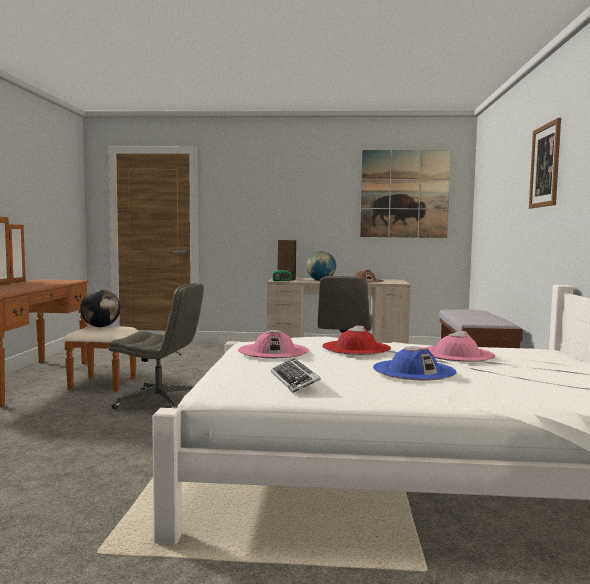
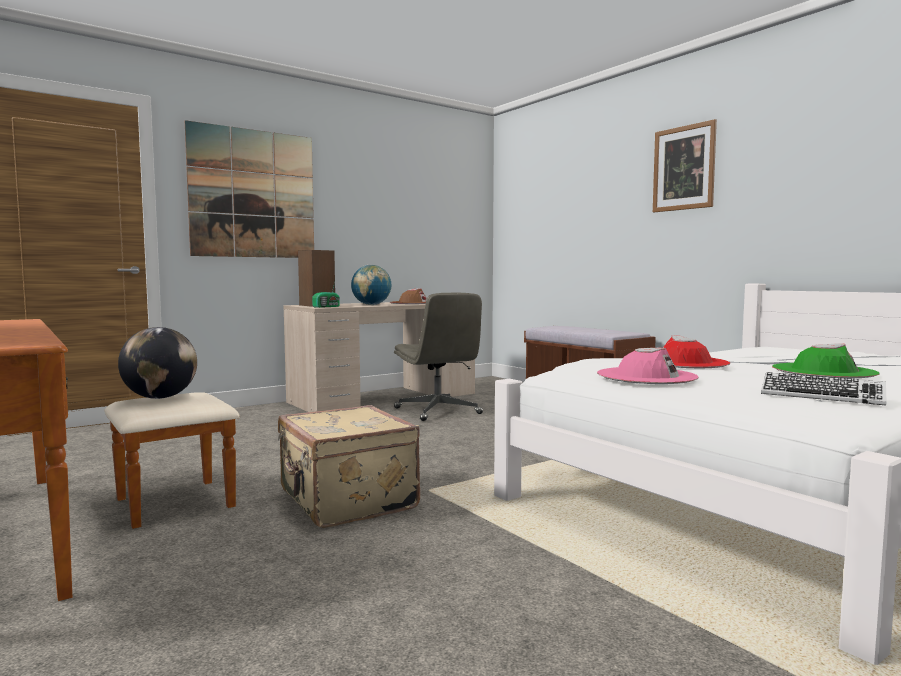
camera: 40 degrees left, 0 degrees up
grey office chair [109,283,204,409] -> beige suitcase [278,405,420,528]
picture [360,150,451,238] -> picture moved to [185,120,314,258]
blue hat [373,346,456,380] -> green hat [772,343,880,378]
pink hat [425,331,495,362] -> none

